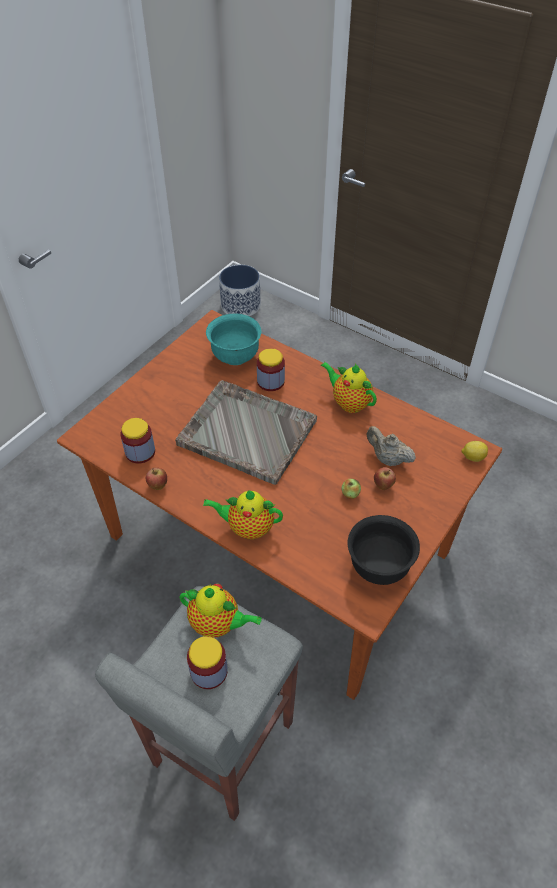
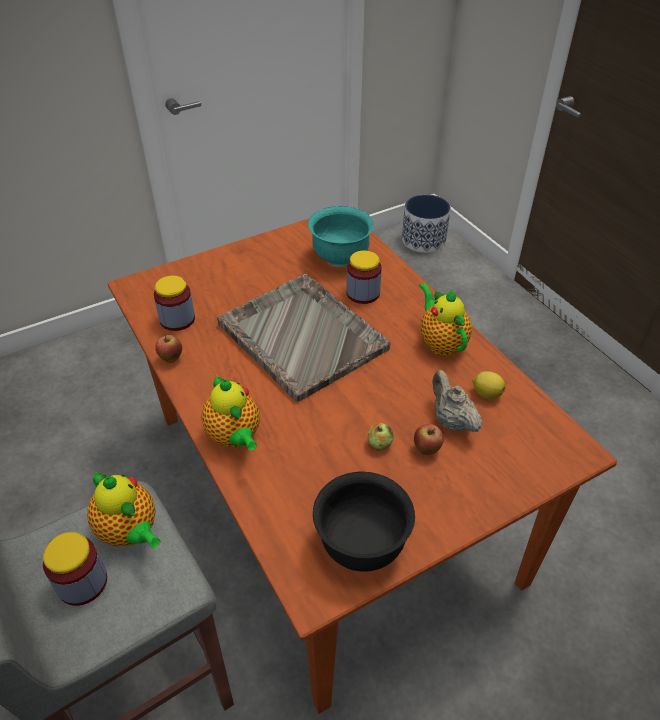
camera: 25 degrees right, 5 degrees down
teapot [203,490,283,539] -> teapot turned 150 degrees counterclockwise [201,375,260,451]
lemon [461,441,488,462] -> lemon moved to [472,371,505,399]

